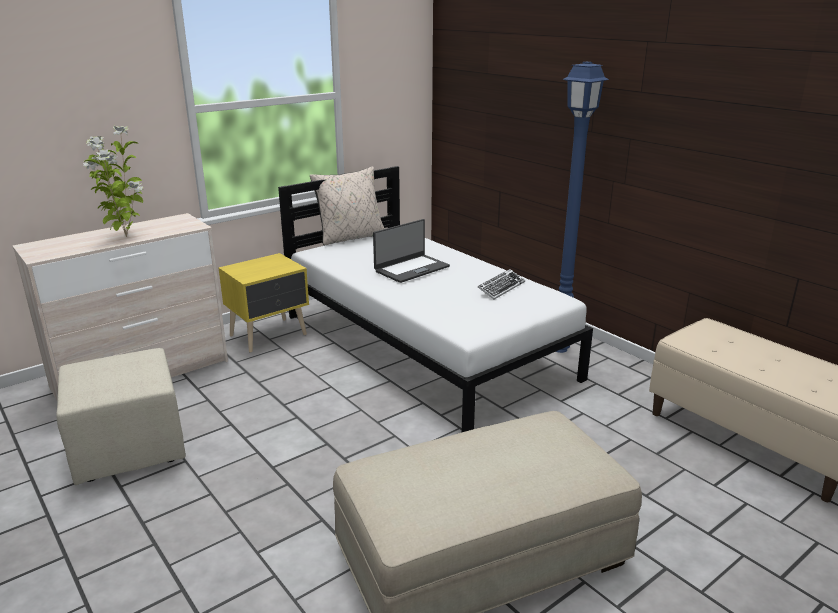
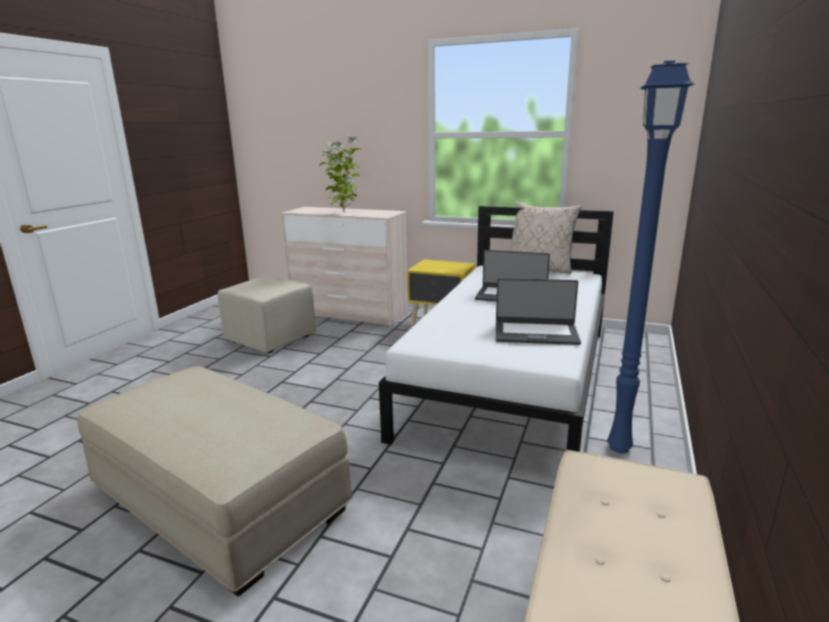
camera: 60 degrees right, 5 degrees down
keyboard [478,269,525,299] -> laptop [496,278,581,345]

